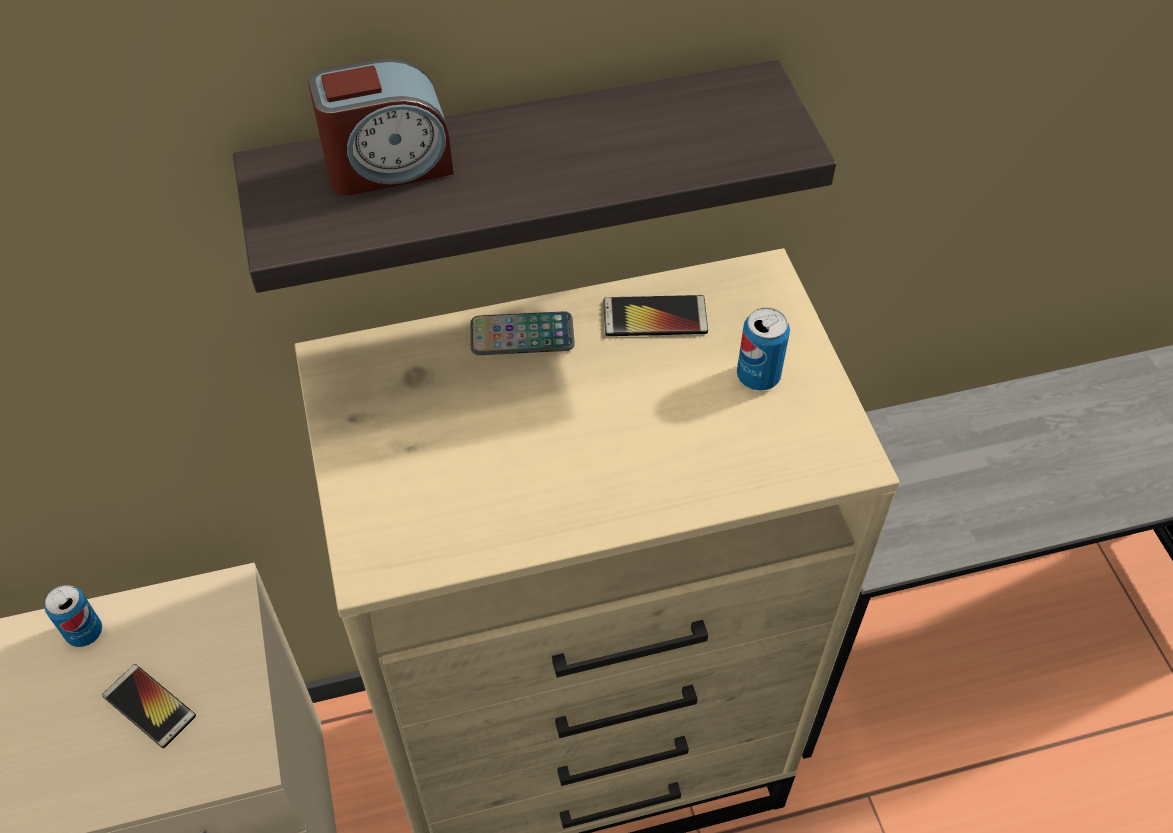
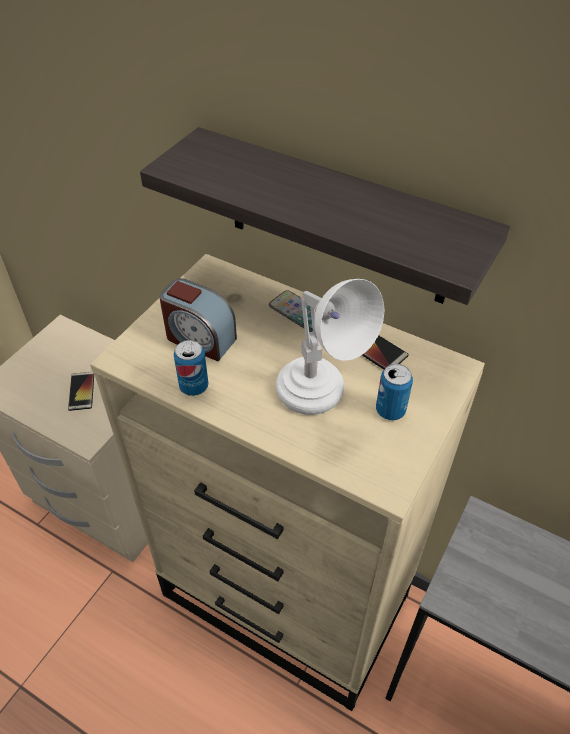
camera: 45 degrees right, 5 degrees down
can [45,585,102,647] -> can moved to [174,340,209,396]
alarm clock [308,58,454,195] -> alarm clock moved to [159,278,237,361]
none -> white table lamp [276,279,384,415]

